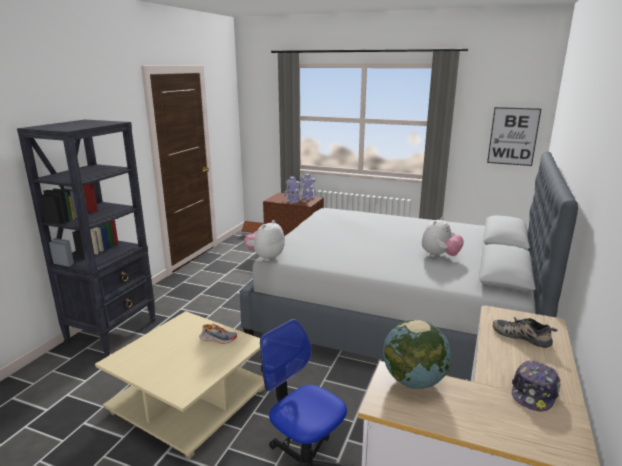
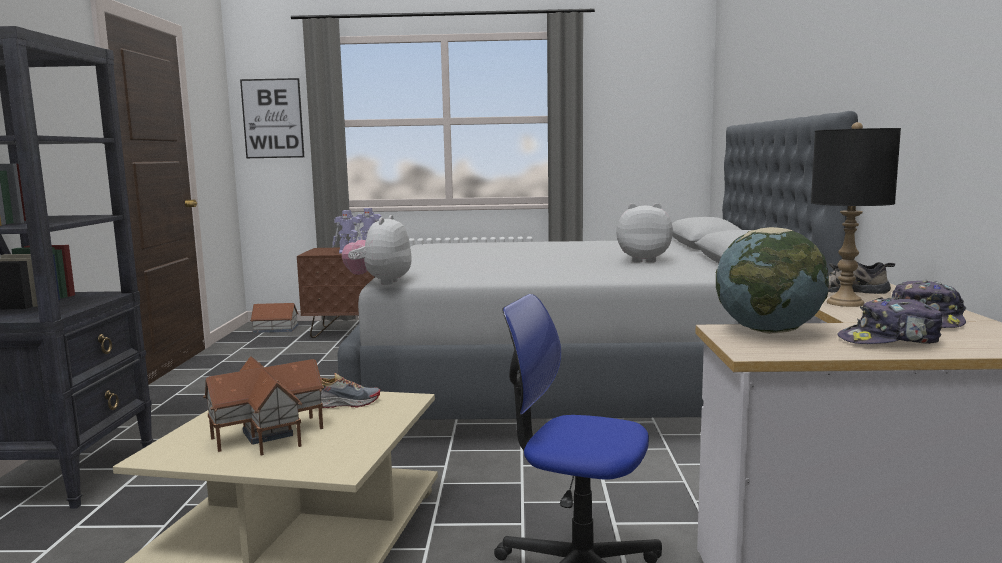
camera: 20 degrees left, 10 degrees down
plush toy [422,217,464,257] -> plush toy turned 105 degrees counterclockwise [616,203,673,263]
picture [487,107,541,166] -> picture moved to [240,78,304,158]
none -> toy house [203,356,324,455]
none -> black table lamp [811,122,901,307]
none -> cap [838,297,942,344]

